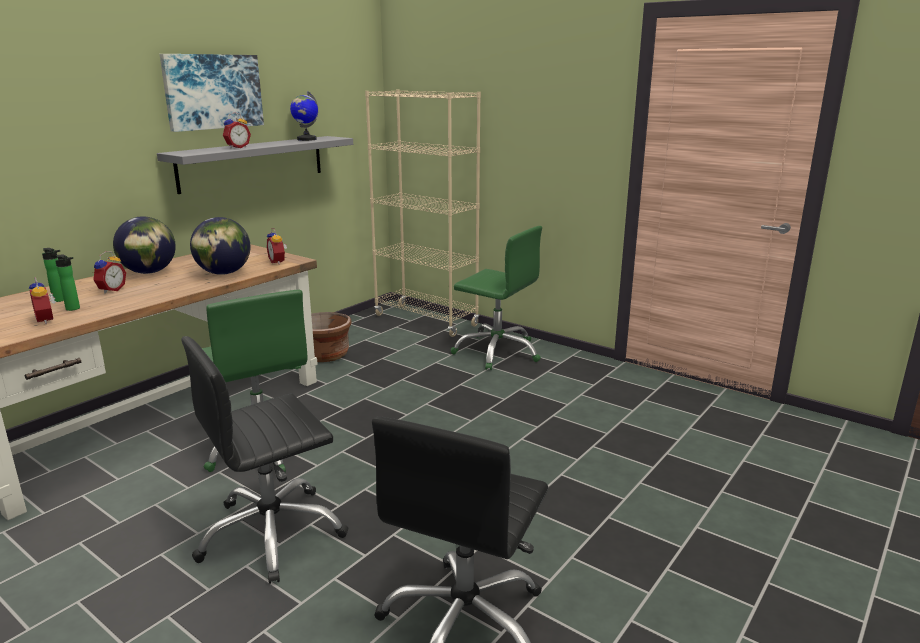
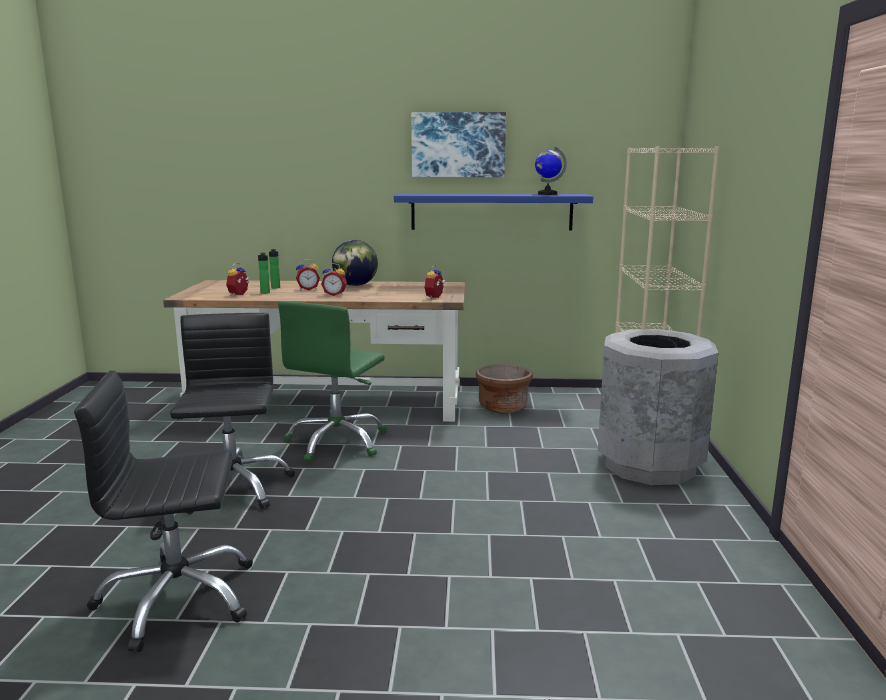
camera: 55 degrees right, 5 degrees down
grey shelf [157,136,353,194] -> blue shelf [394,193,593,230]
black office chair [181,336,349,584] -> black office chair turned 60 degrees clockwise [170,313,295,514]
globe [190,217,251,275] -> none
alarm clock [223,112,251,149] -> alarm clock moved to [321,263,347,296]
green office chair [450,226,542,370] -> grey trash can [598,329,718,485]

